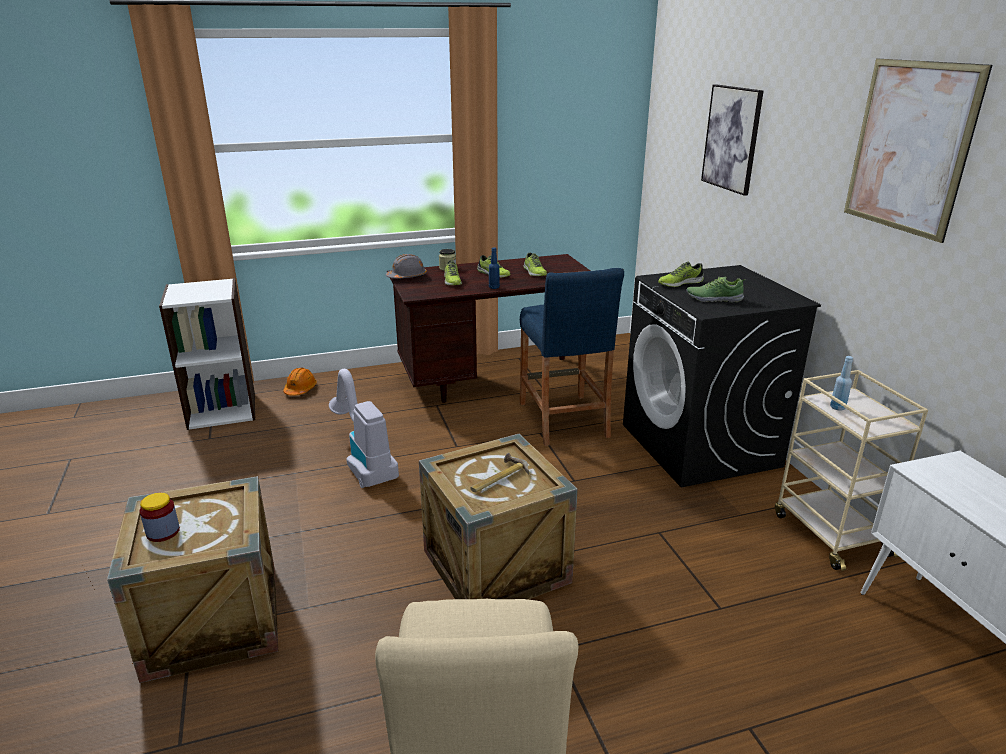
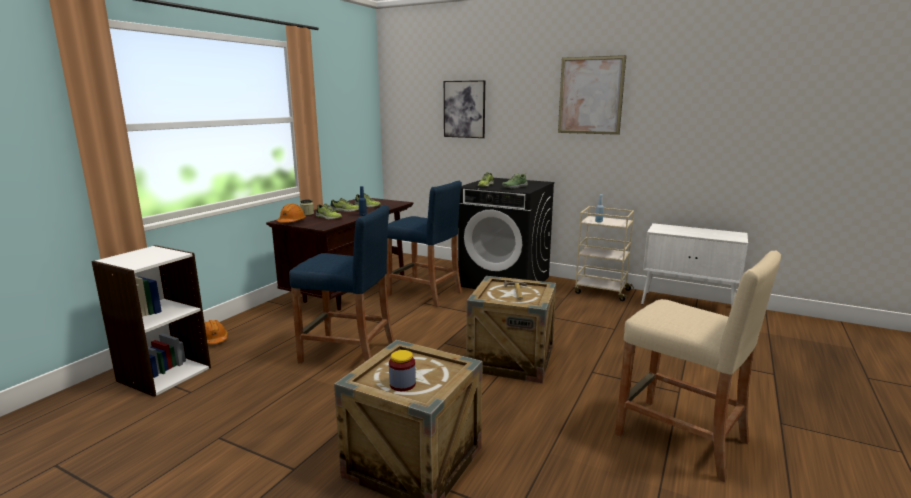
camera: 45 degrees left, 10 degrees down
vacuum cleaner [329,369,399,488] -> blue stool [289,205,394,364]
grey hard hat [386,254,427,279] -> orange hard hat [277,204,306,223]

